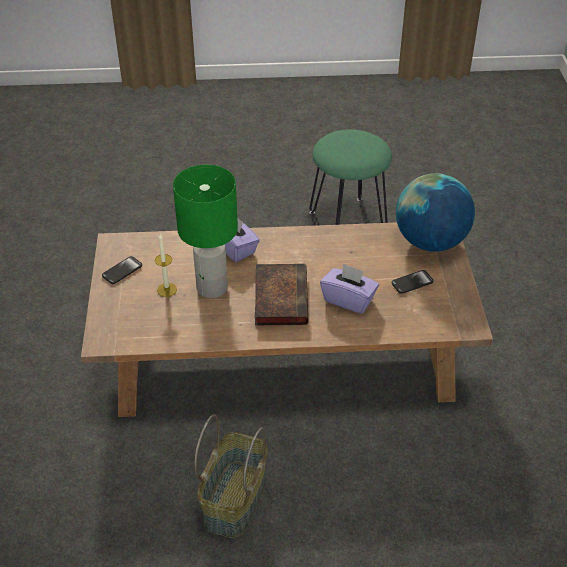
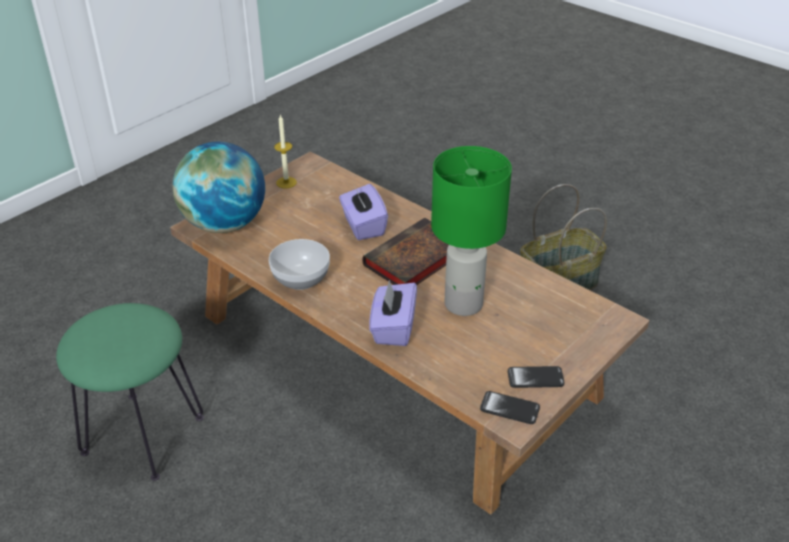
camera: 135 degrees left, 5 degrees down
candle [155,234,177,297] -> candle moved to [274,114,297,188]
phone [392,270,433,294] -> phone moved to [480,391,540,424]
none -> bowl [269,239,330,290]

